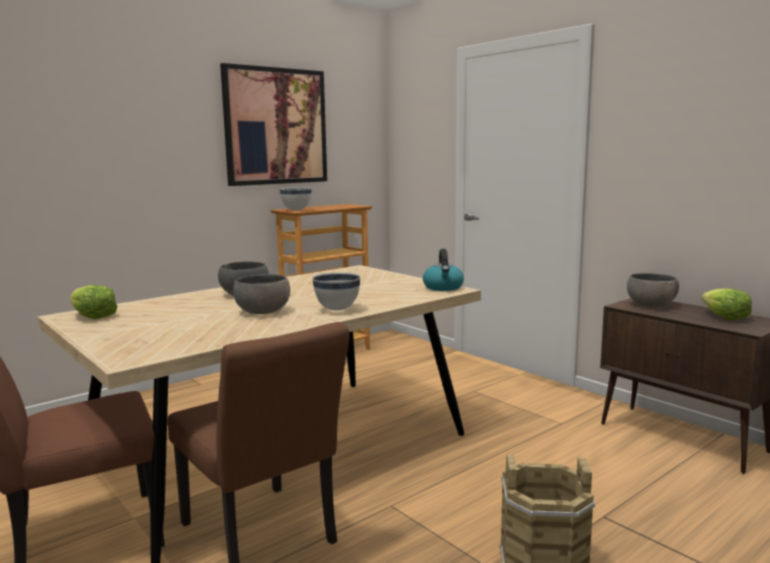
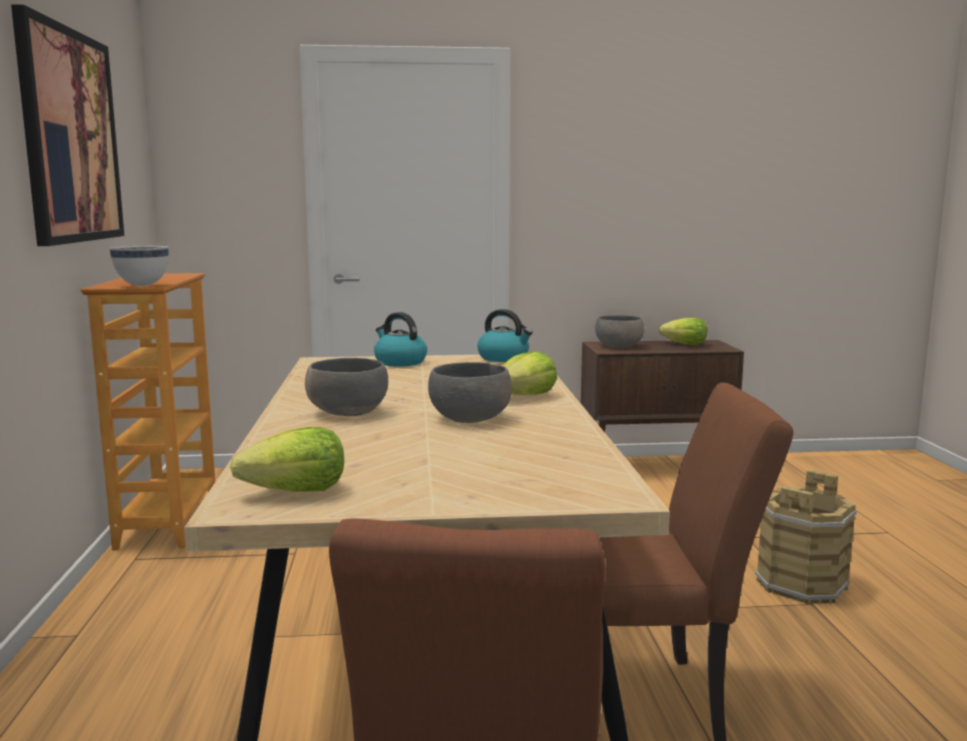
camera: 55 degrees left, 0 degrees up
white bowl [312,272,361,311] -> lettuce [503,351,557,395]
none -> kettle [374,312,427,367]

